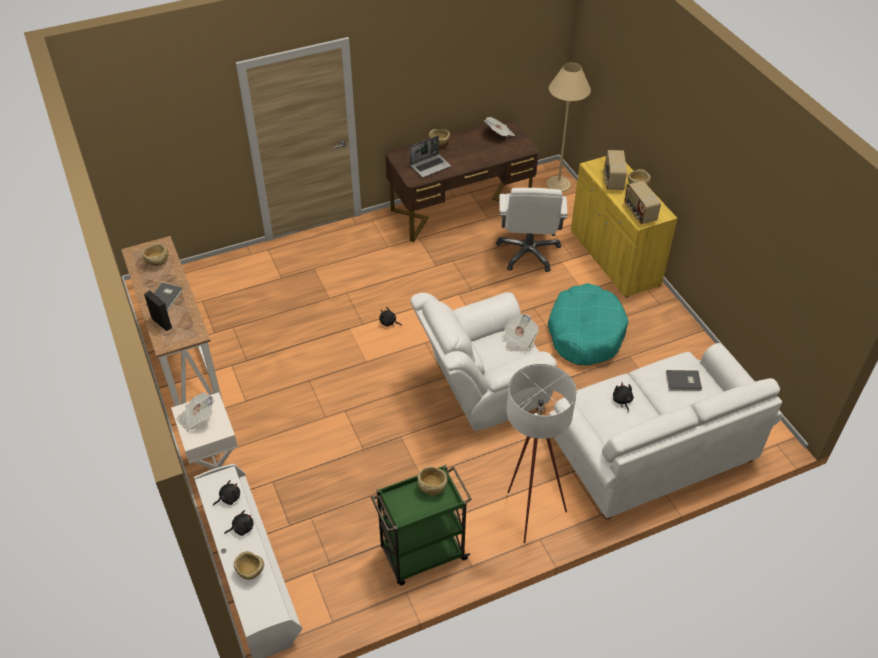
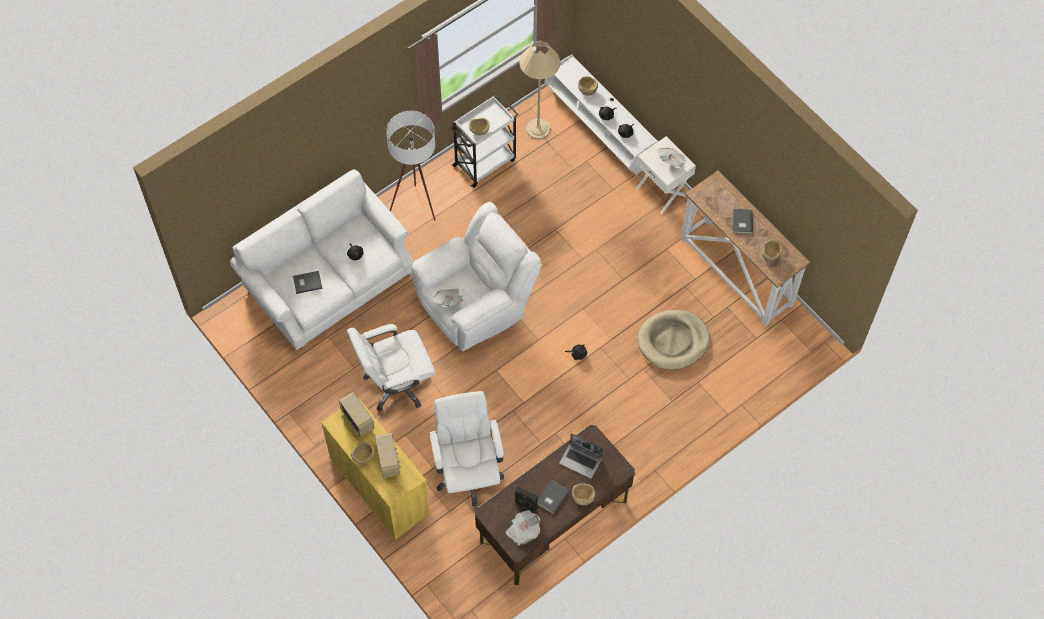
camera: 165 degrees right, 15 degrees up
black speaker [144,291,172,331] -> black speaker moved to [515,486,538,512]
green cart [371,465,472,585] -> white cart [450,95,519,188]
laptop [409,136,451,178] -> laptop turned 105 degrees counterclockwise [559,433,604,479]
beige floor lamp [546,62,591,192] -> beige floor lamp moved to [519,41,560,139]
turquoise dog bed [548,283,628,366] -> white office chair [347,324,436,411]
none -> grey book [538,480,569,514]
none -> beige dog bed [638,310,710,370]

